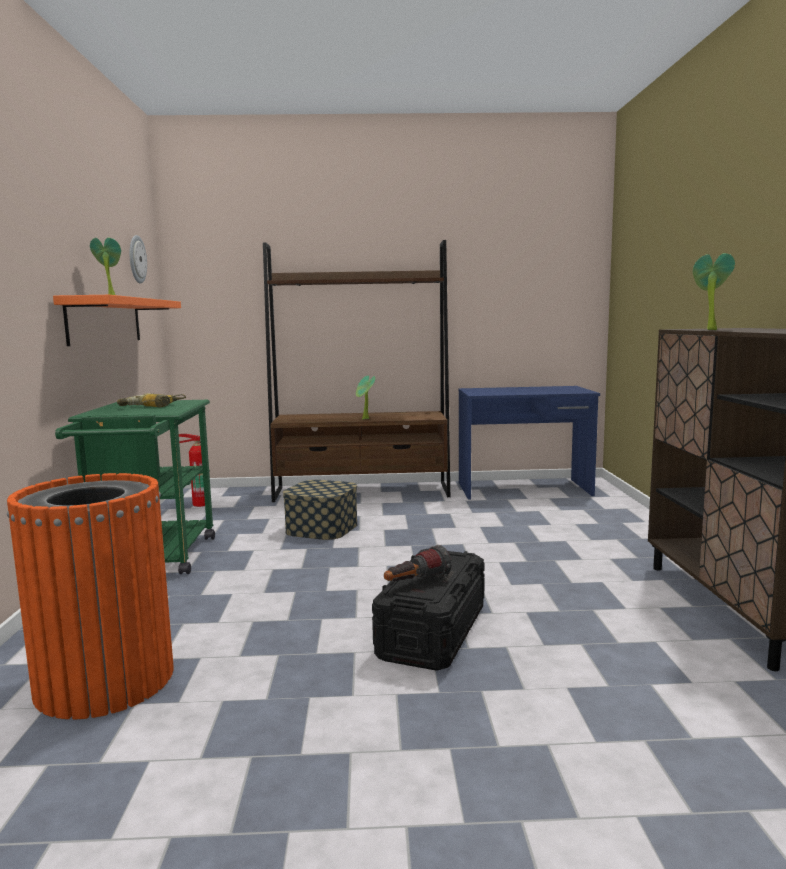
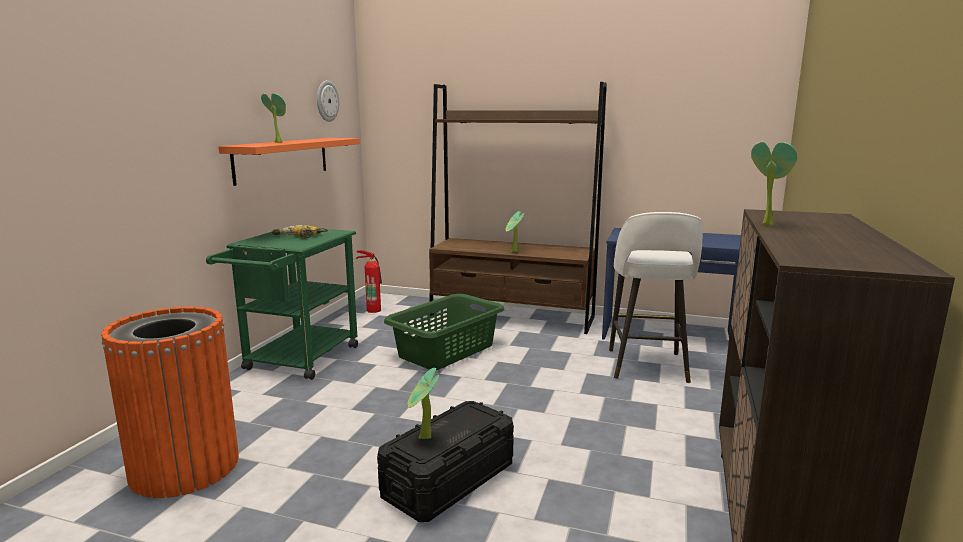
camera: 20 degrees right, 5 degrees up
storage box [283,480,358,540] -> green laundry basket [384,294,504,370]
flashlight [384,545,452,581] -> potted plant [408,368,439,439]
none -> white stool [609,212,703,383]

